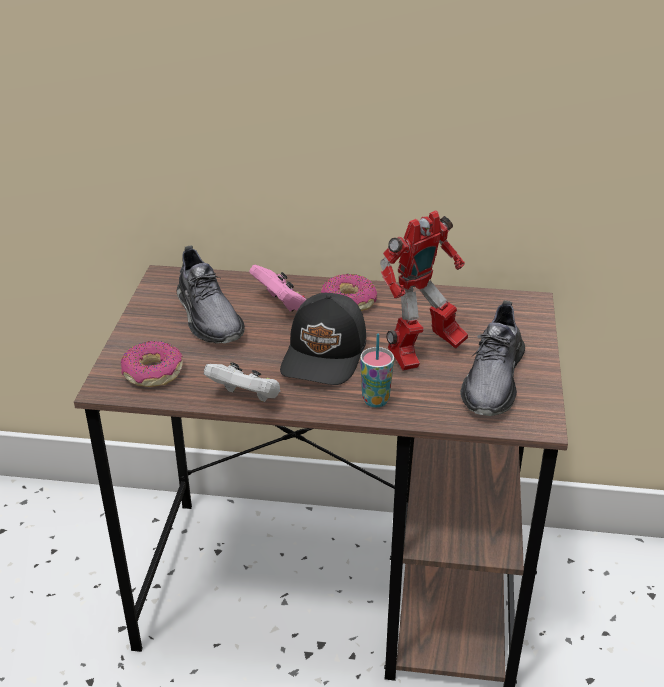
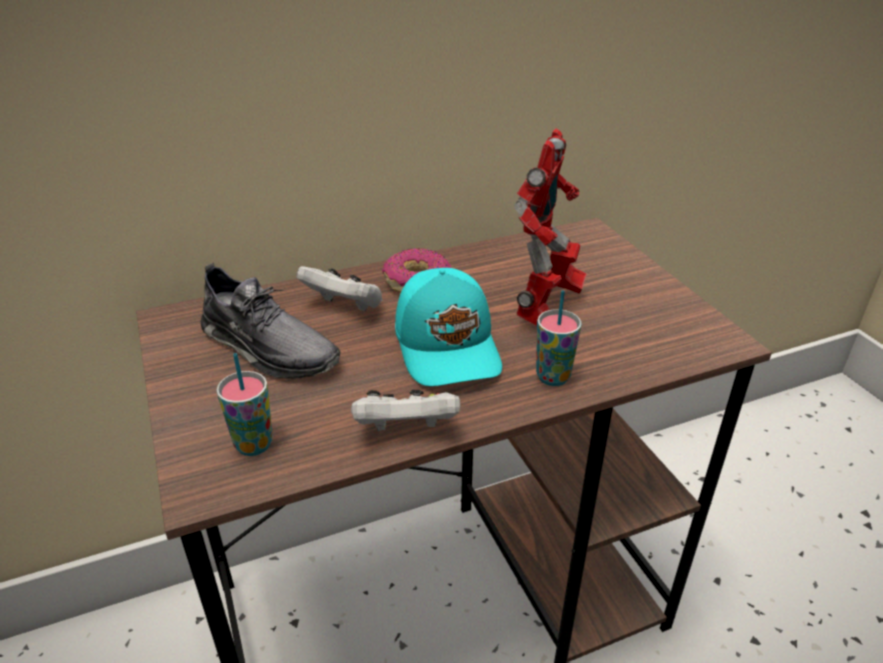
camera: 30 degrees left, 0 degrees up
donut [121,341,183,387] -> cup [216,353,273,456]
pink game controller [249,265,307,312] -> white game controller [296,266,382,311]
black cap [280,293,366,385] -> turquoise cap [395,268,502,386]
grey shoe [460,300,525,416] -> none

